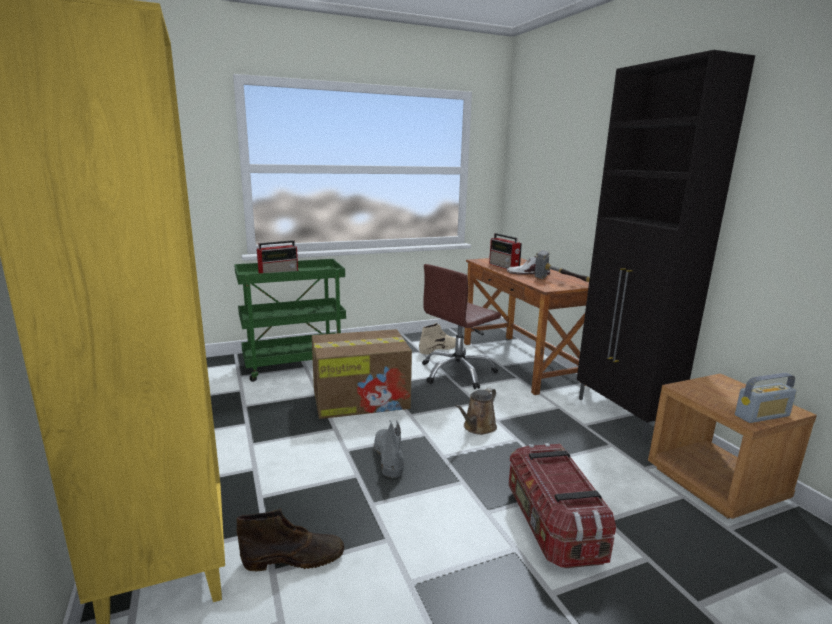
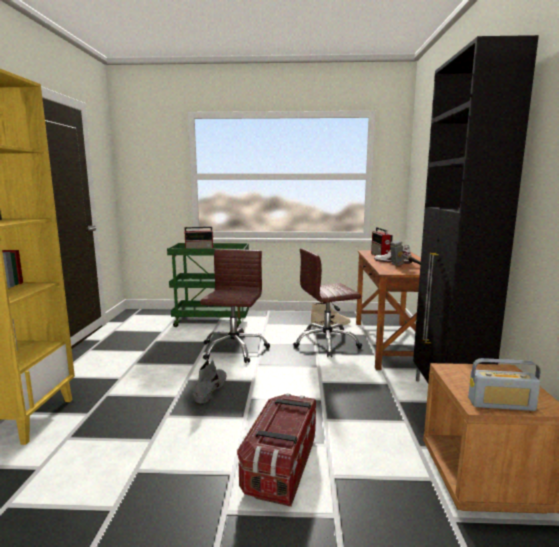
camera: 25 degrees right, 5 degrees down
brown boot [236,508,344,571] -> none
cardboard box [312,329,412,419] -> brown office chair [200,249,270,363]
brown watering can [455,388,497,435] -> none

